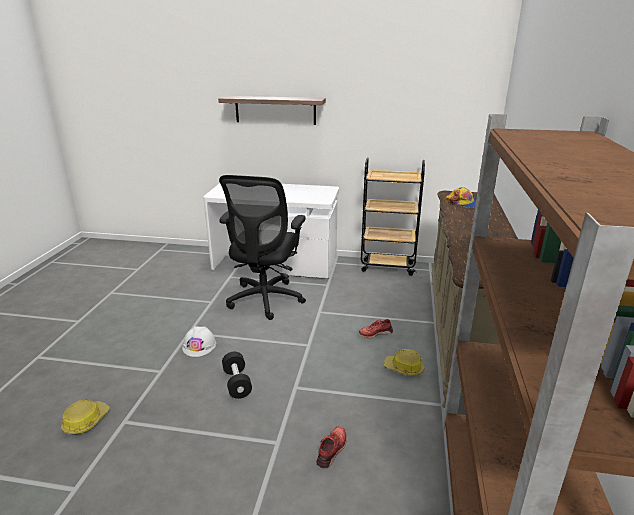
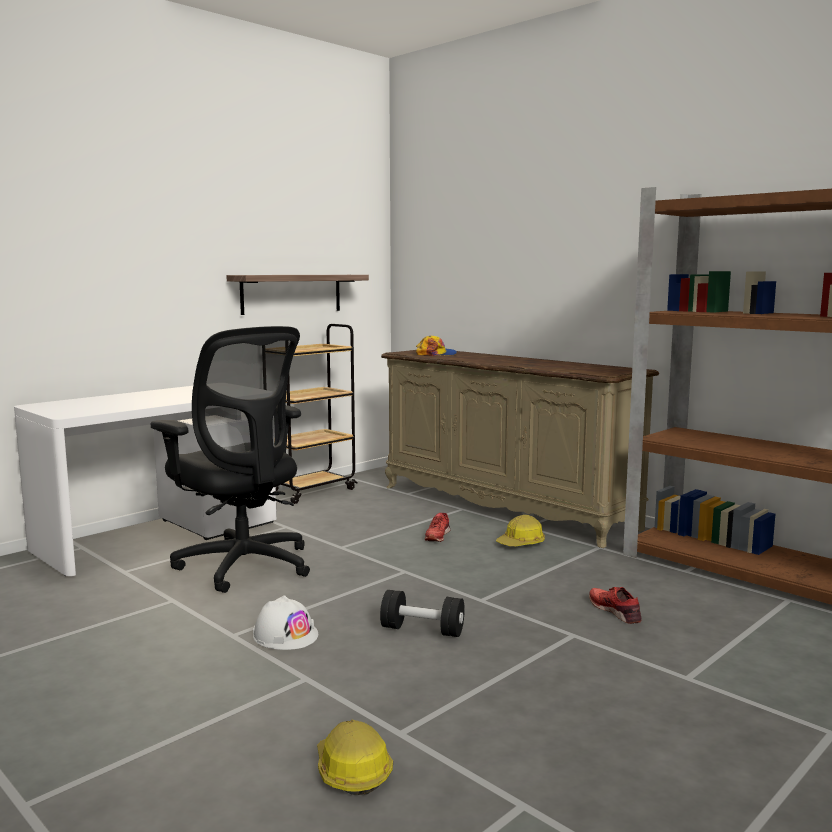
camera: 55 degrees left, 15 degrees down
shelf [218,96,326,125] -> shelf moved to [226,275,369,315]

